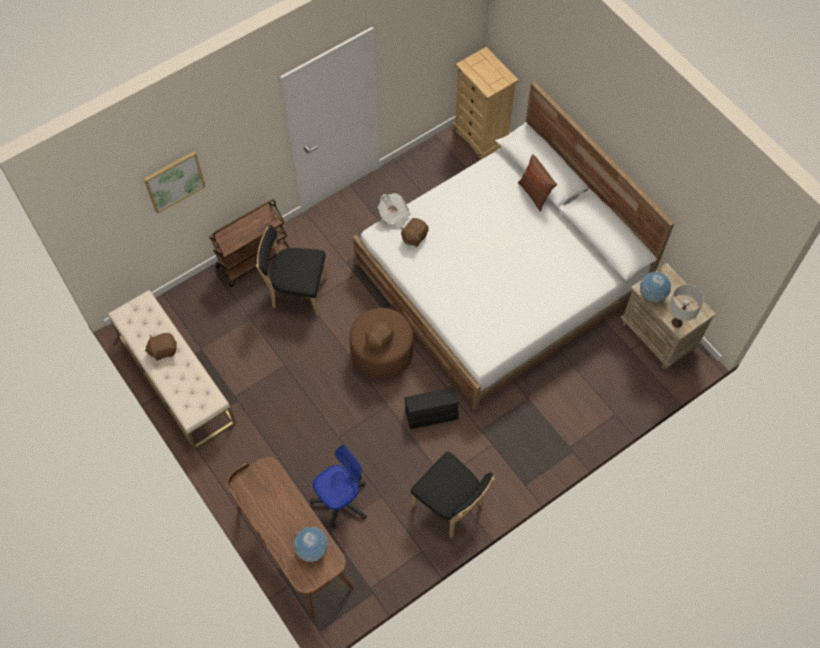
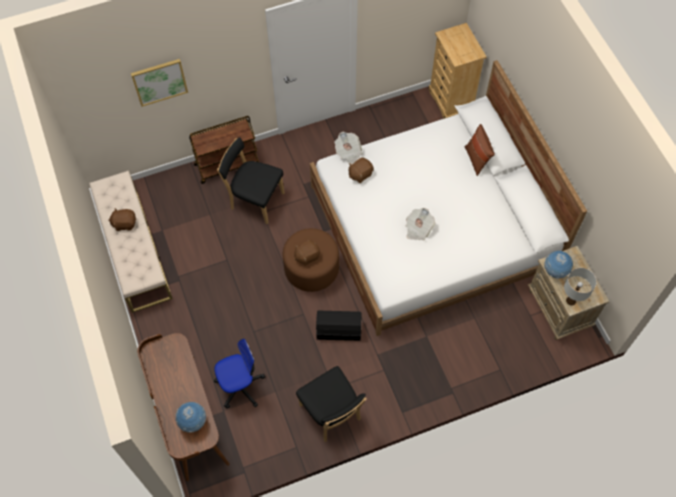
camera: 15 degrees right, 0 degrees up
none -> newspaper [406,208,435,240]

